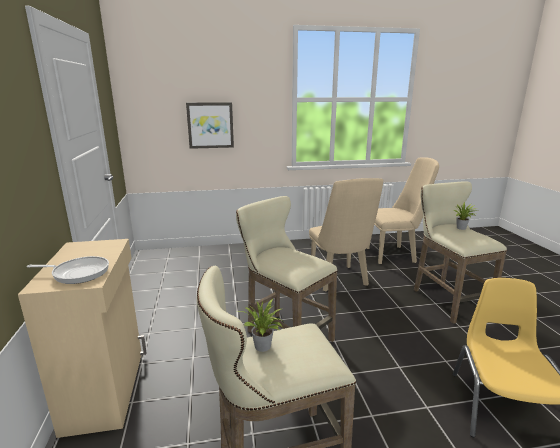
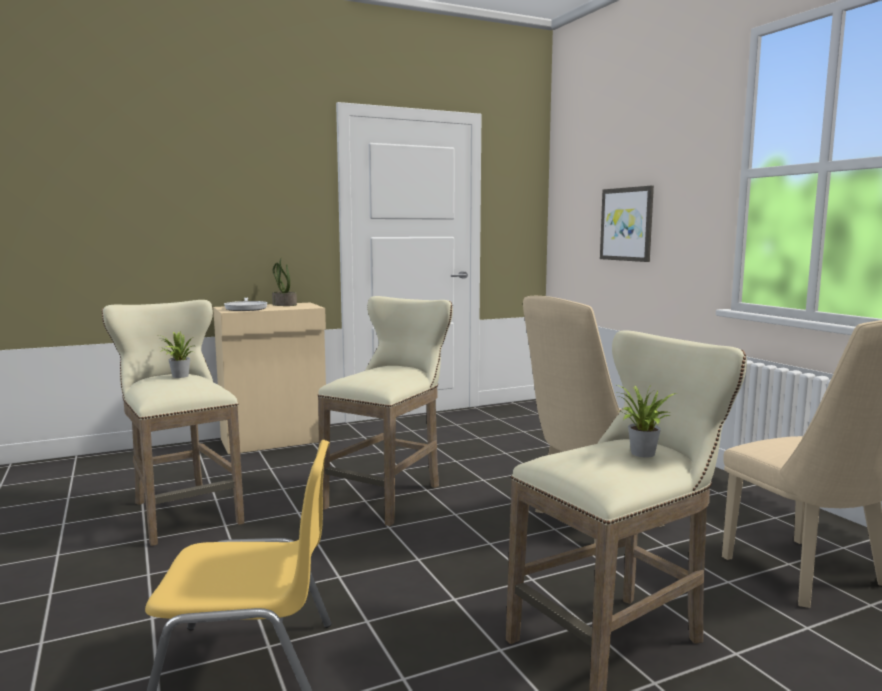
camera: 75 degrees right, 10 degrees down
none -> potted plant [272,257,297,306]

